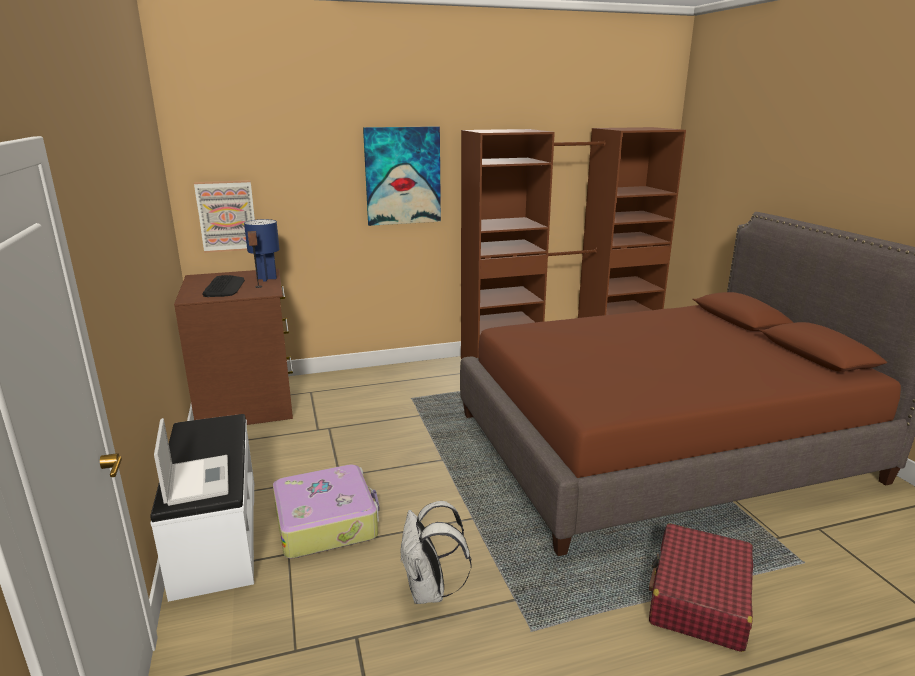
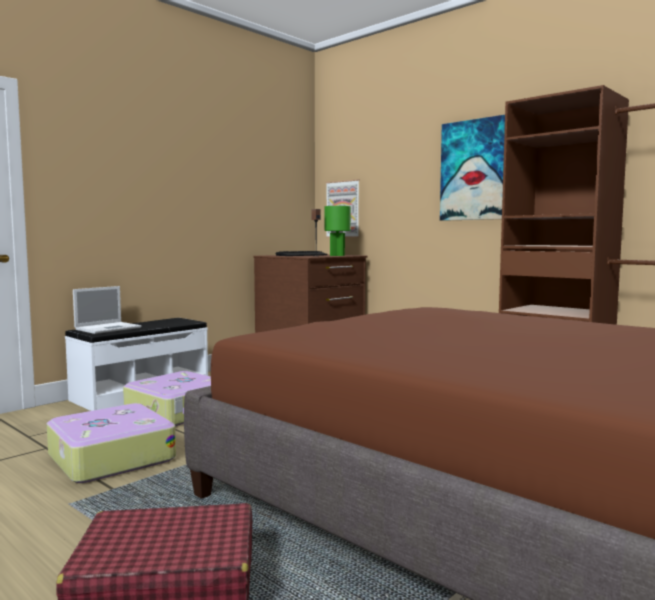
camera: 60 degrees right, 15 degrees down
blue table lamp [244,219,280,281] -> green table lamp [324,206,351,256]
white backpack [400,501,471,604] -> suitcase [47,403,176,483]

